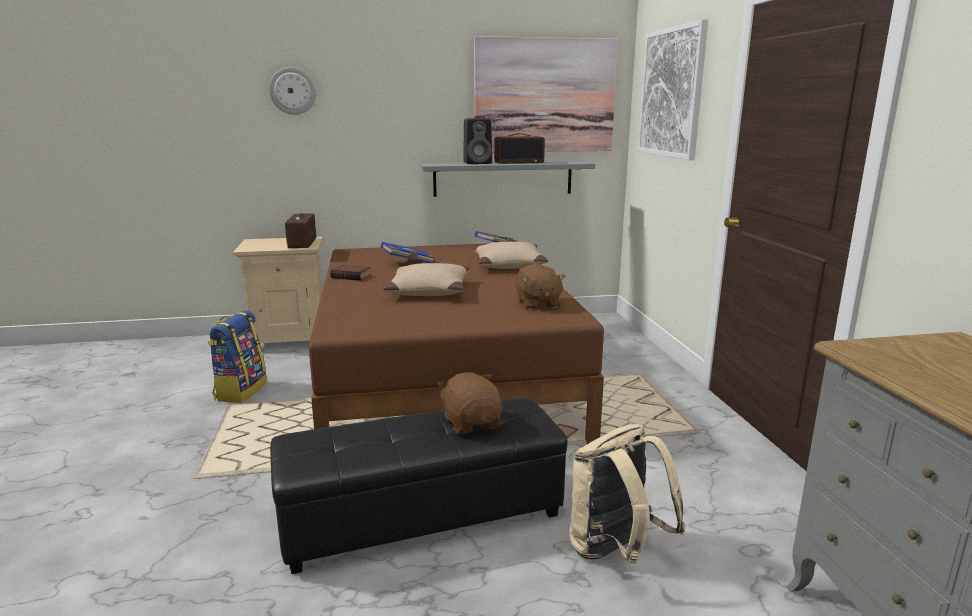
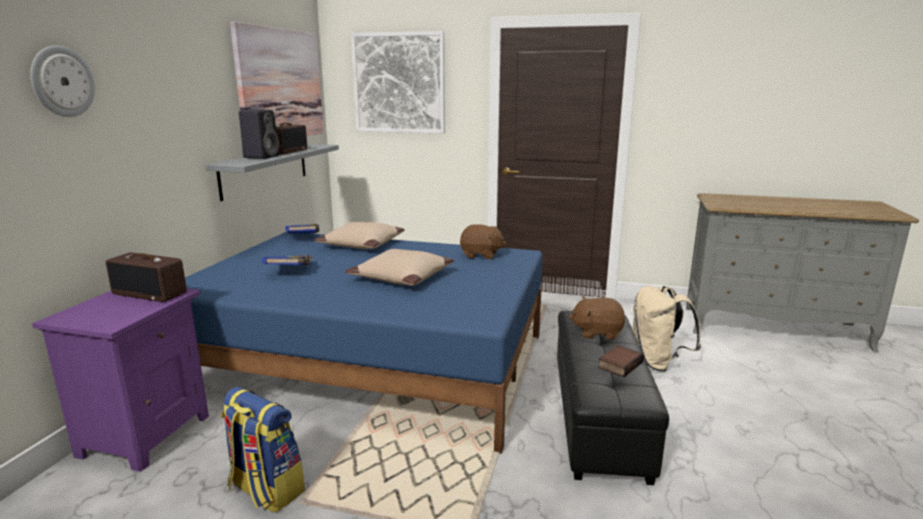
camera: 65 degrees left, 0 degrees up
beige nightstand [233,237,323,345] -> purple nightstand [32,288,209,472]
brown bed [309,244,604,444] -> blue bed [185,232,543,454]
book [331,265,371,281] -> book moved to [598,345,644,377]

